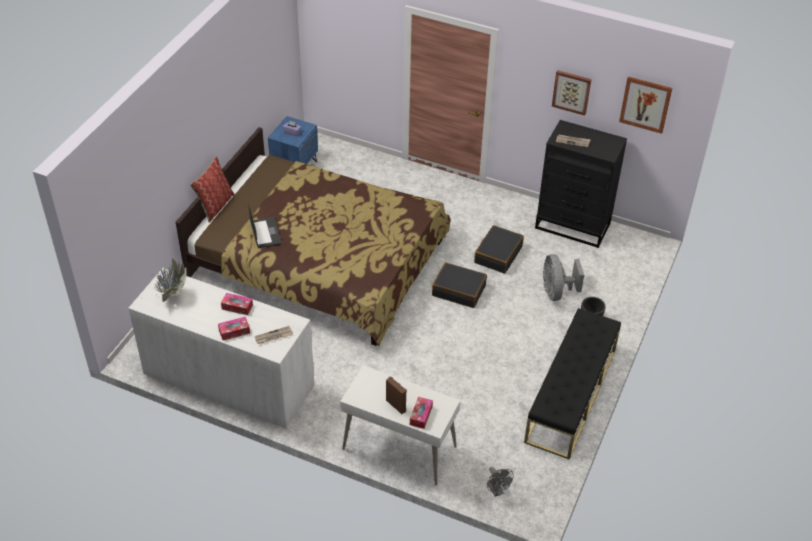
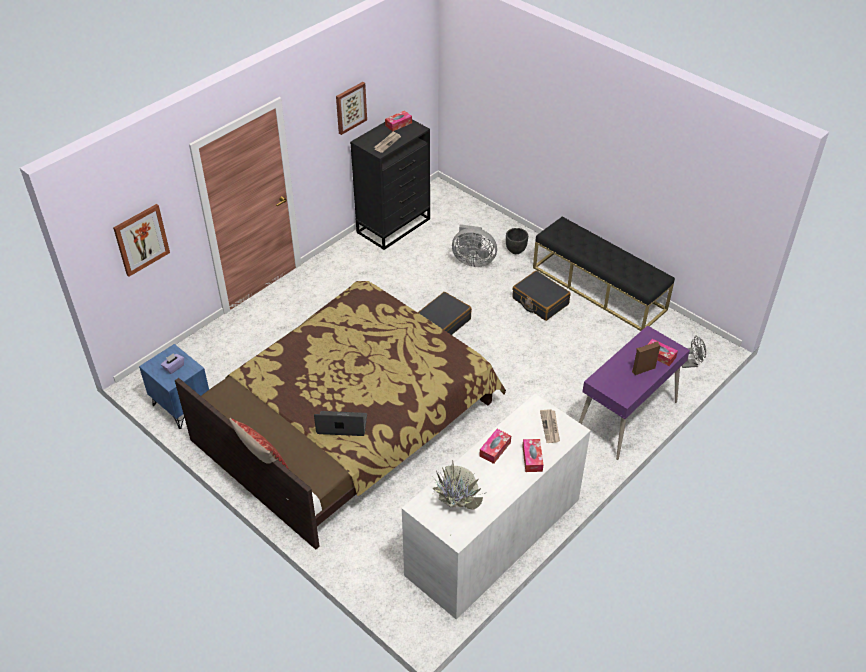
camera: 70 degrees left, 0 degrees up
white desk [340,365,461,485] -> purple desk [579,325,690,460]
black suitcase [474,225,524,274] -> black suitcase moved to [512,270,571,321]
picture [619,76,673,134] -> picture moved to [113,204,170,277]
none -> tissue box [385,111,412,131]

